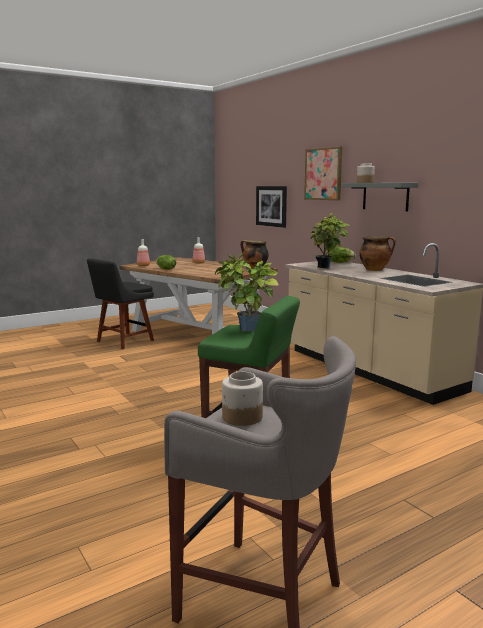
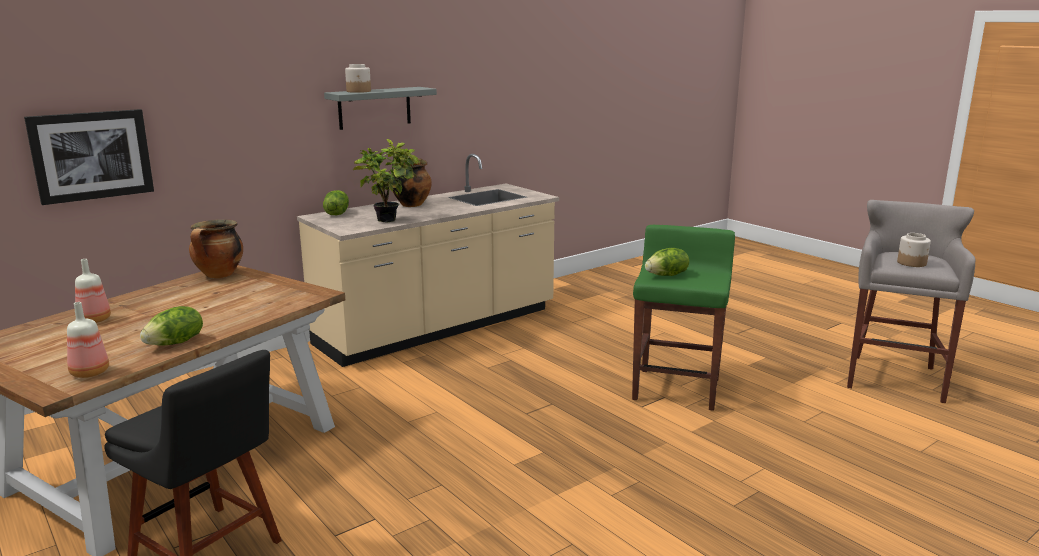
camera: 95 degrees left, 5 degrees up
potted plant [215,253,279,332] -> lettuce [645,248,689,276]
picture [304,147,342,200] -> none

